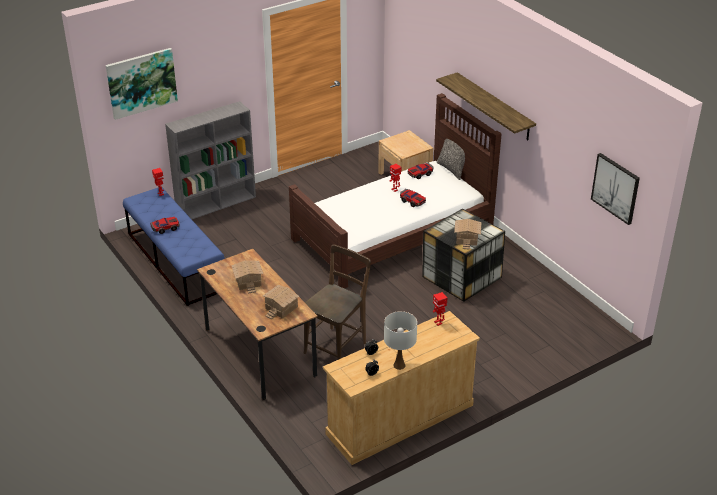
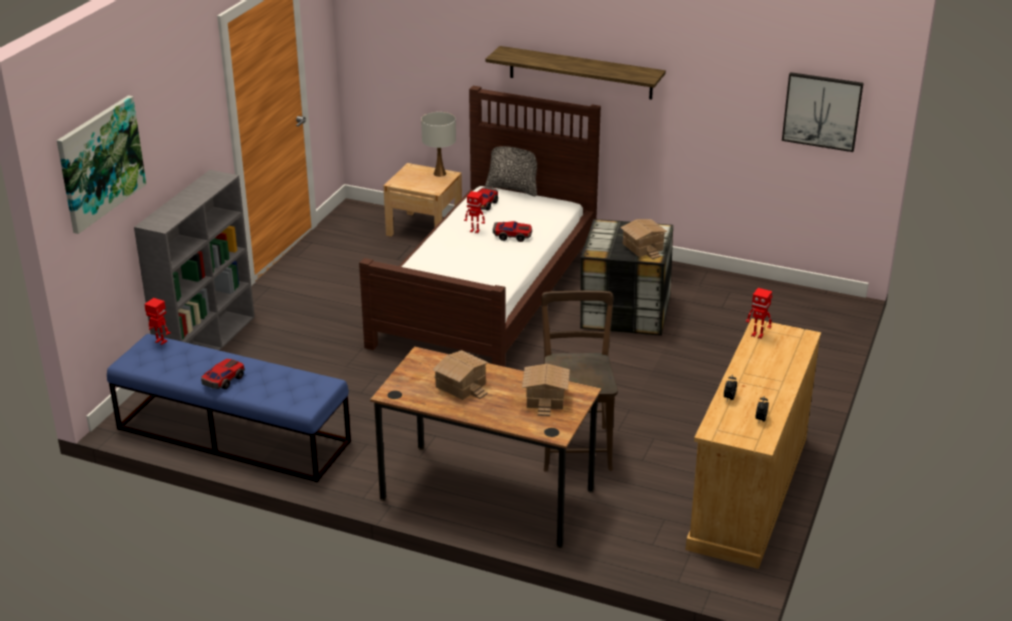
camera: 35 degrees left, 5 degrees down
white table lamp [384,311,417,370] -> white table lamp moved to [421,112,456,177]

